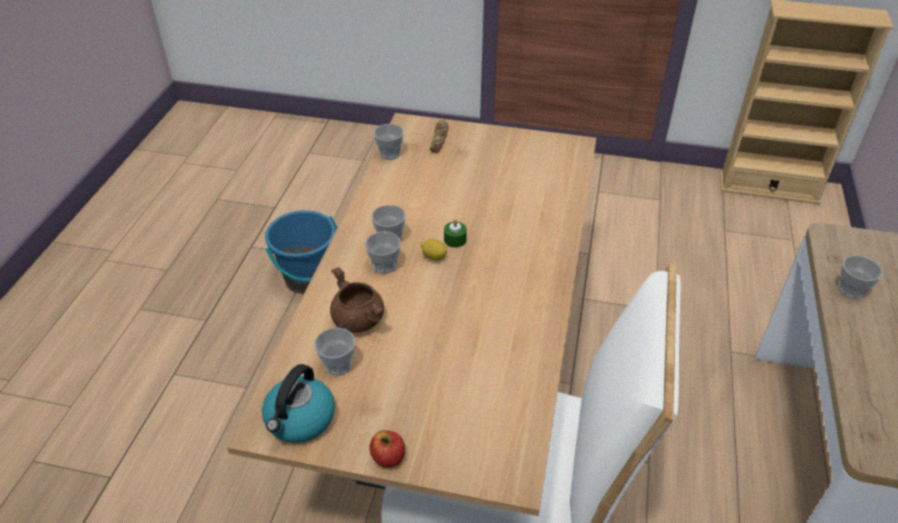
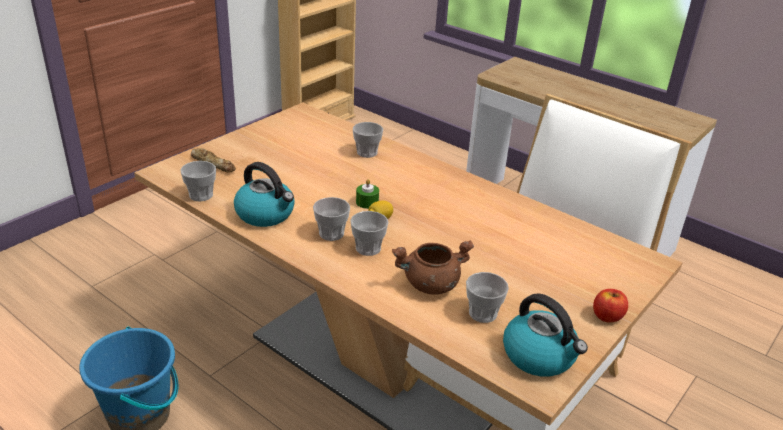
camera: 65 degrees left, 10 degrees down
cup [838,255,882,300] -> cup moved to [353,122,383,158]
none -> kettle [234,162,295,227]

